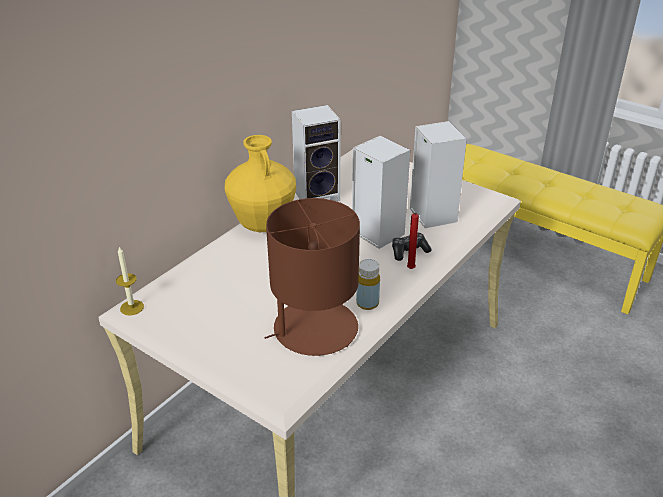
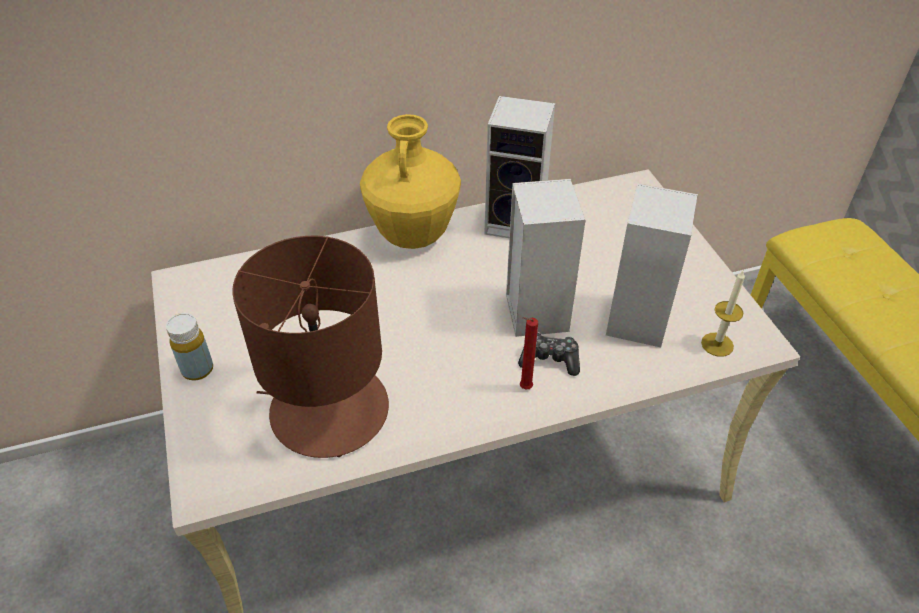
camera: 35 degrees right, 10 degrees up
candle [116,247,144,316] -> candle moved to [701,271,745,357]
yellow bottle [356,259,380,310] -> yellow bottle moved to [166,313,213,380]

